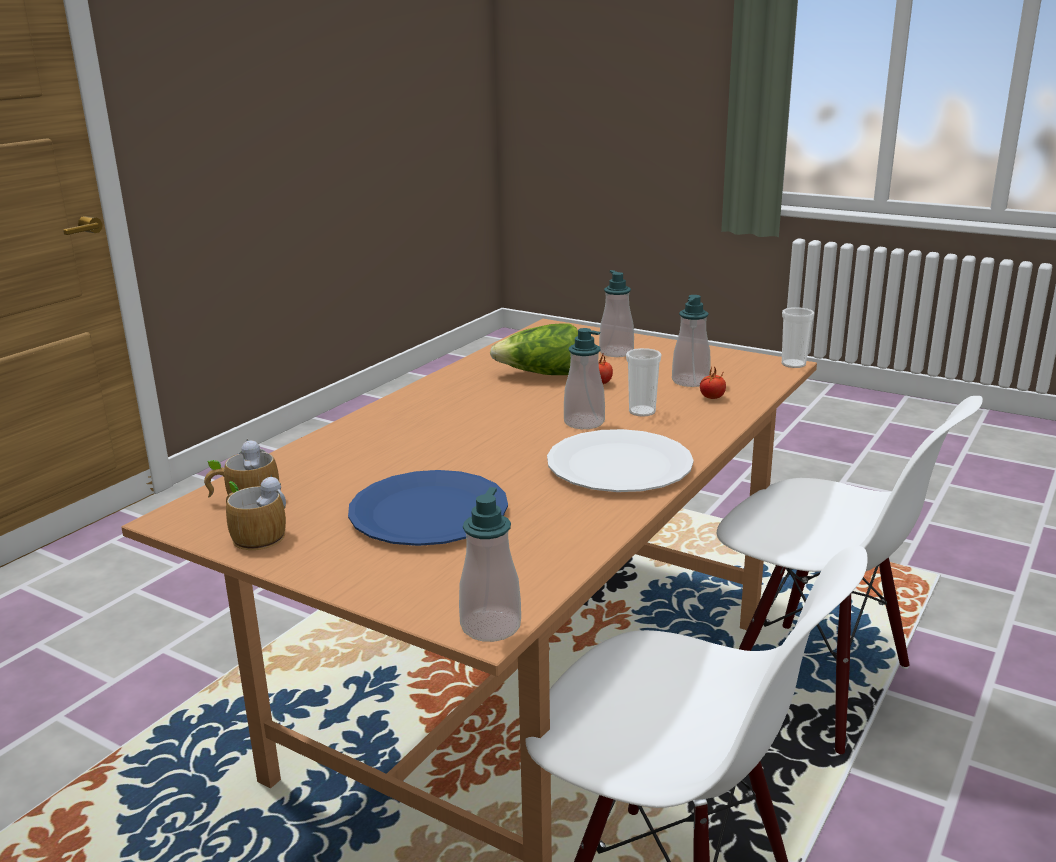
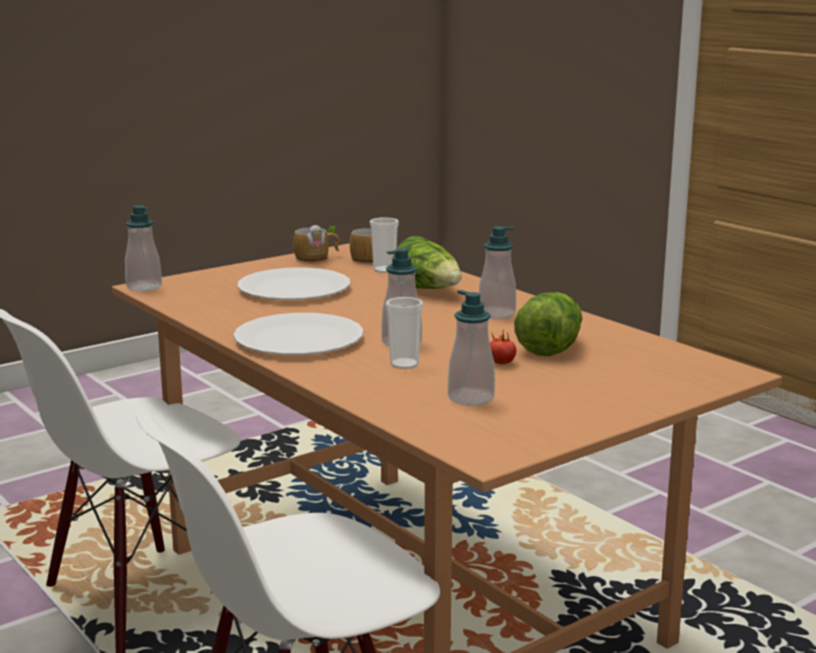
camera: 110 degrees right, 5 degrees down
blue plate [348,470,508,546] -> white plate [237,267,350,300]
soap dispenser [599,270,634,357] -> soap dispenser moved to [479,226,516,319]
tomato [700,366,726,399] -> none
cup [781,307,814,368] -> cup moved to [370,217,399,273]
none -> lettuce [393,236,462,289]

